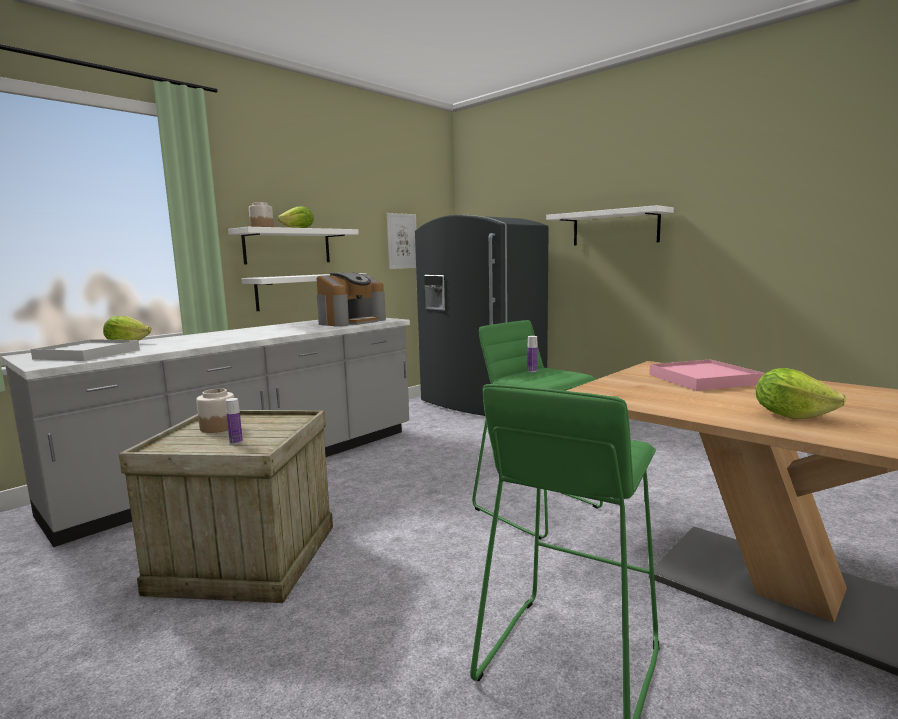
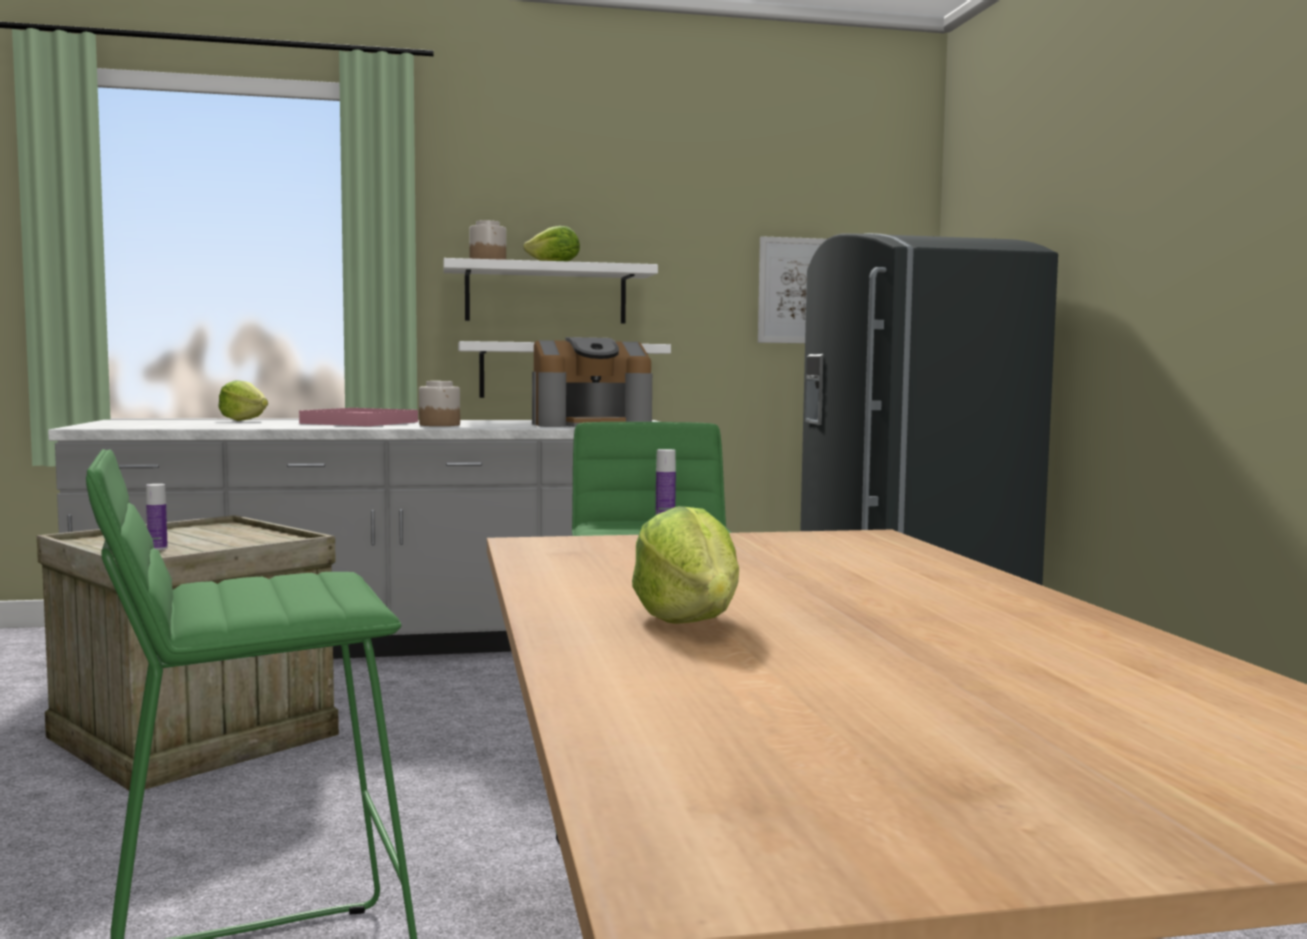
camera: 35 degrees right, 5 degrees down
white tray [31,339,140,361] -> none
jar [196,388,234,433] -> jar moved to [419,381,460,426]
white shelf [546,205,674,246] -> none
pink tray [649,359,764,391] -> pink tray moved to [299,408,418,426]

